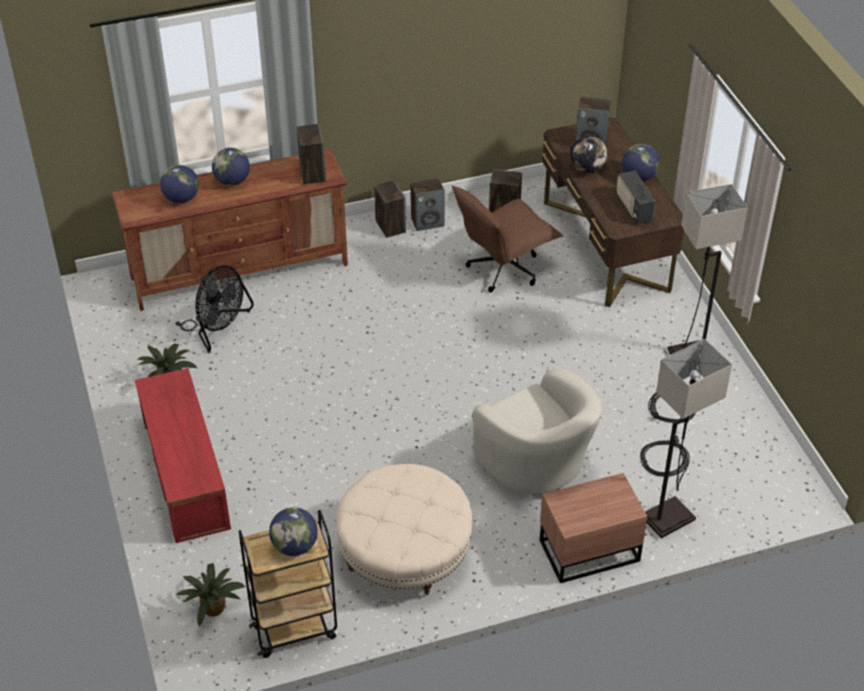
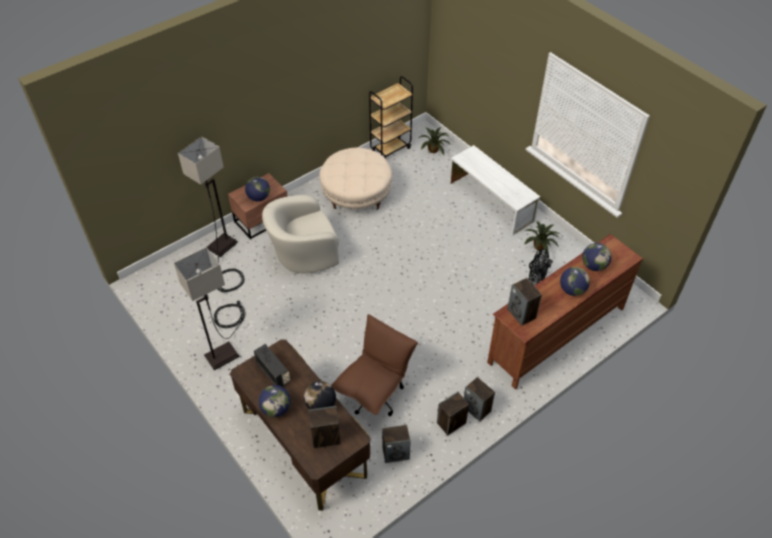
camera: 160 degrees right, 5 degrees up
red bench [135,368,231,543] -> white bench [449,145,540,236]
globe [269,507,318,556] -> globe moved to [245,177,270,201]
beige armchair [473,368,602,495] -> beige armchair turned 60 degrees counterclockwise [262,195,339,273]

